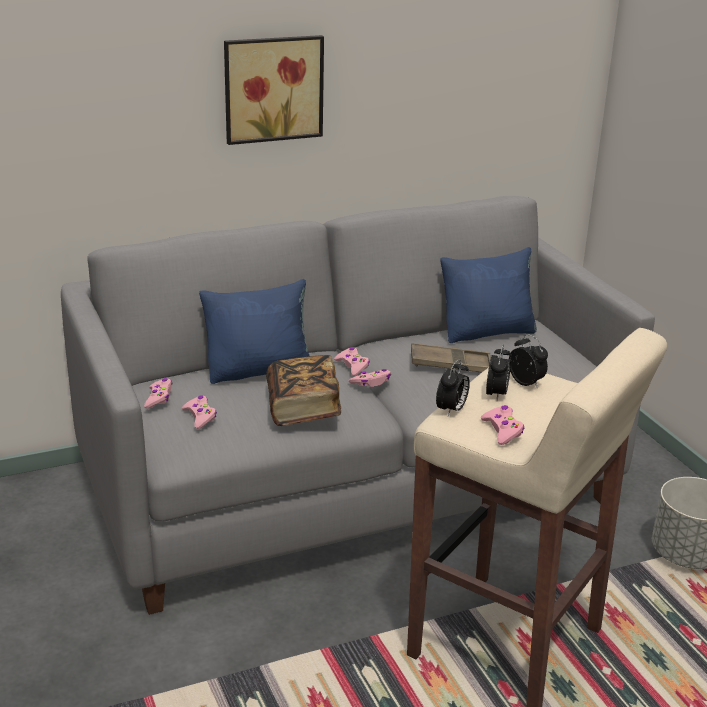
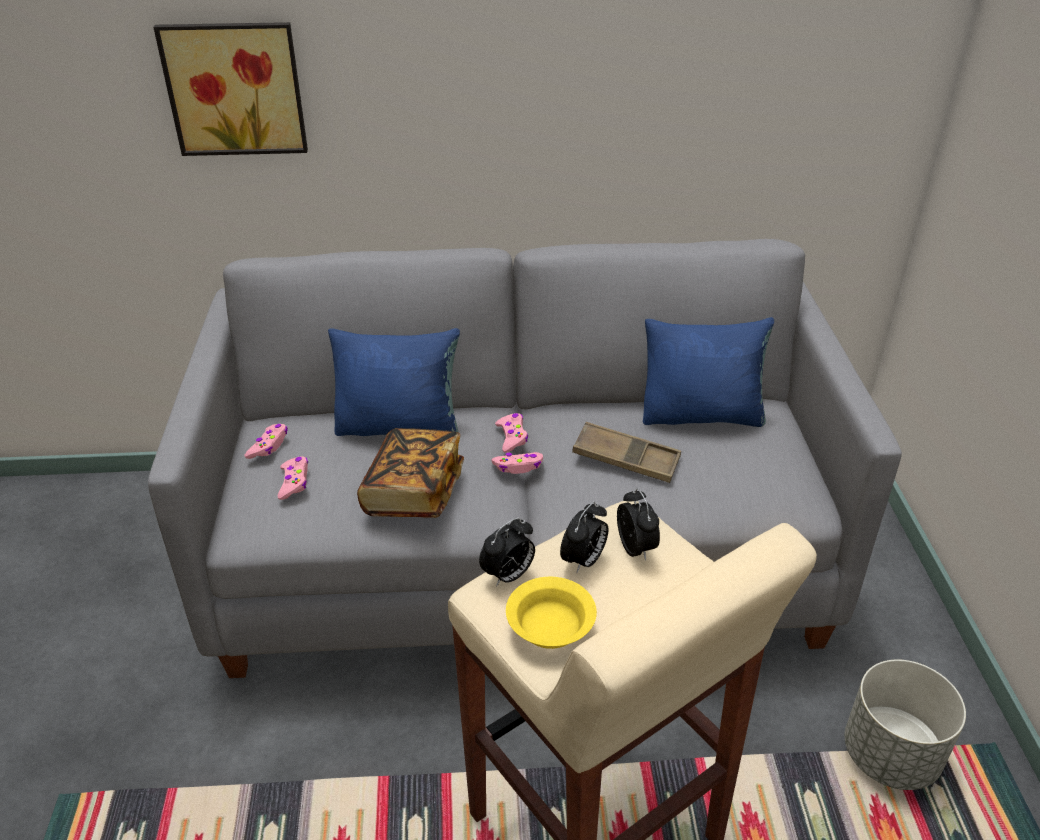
camera: 20 degrees right, 10 degrees up
picture [224,35,324,145] -> picture moved to [153,22,308,156]
pink game controller [481,405,524,445] -> yellow bowl [506,577,597,649]

